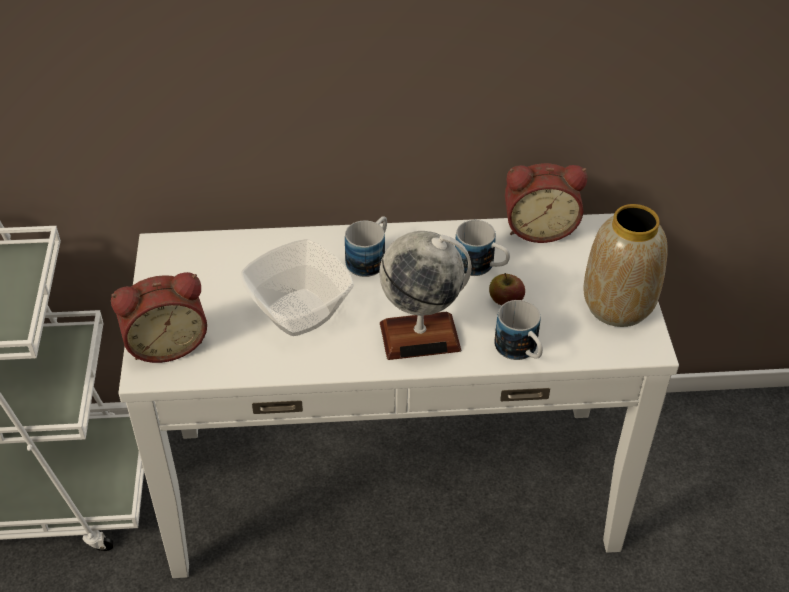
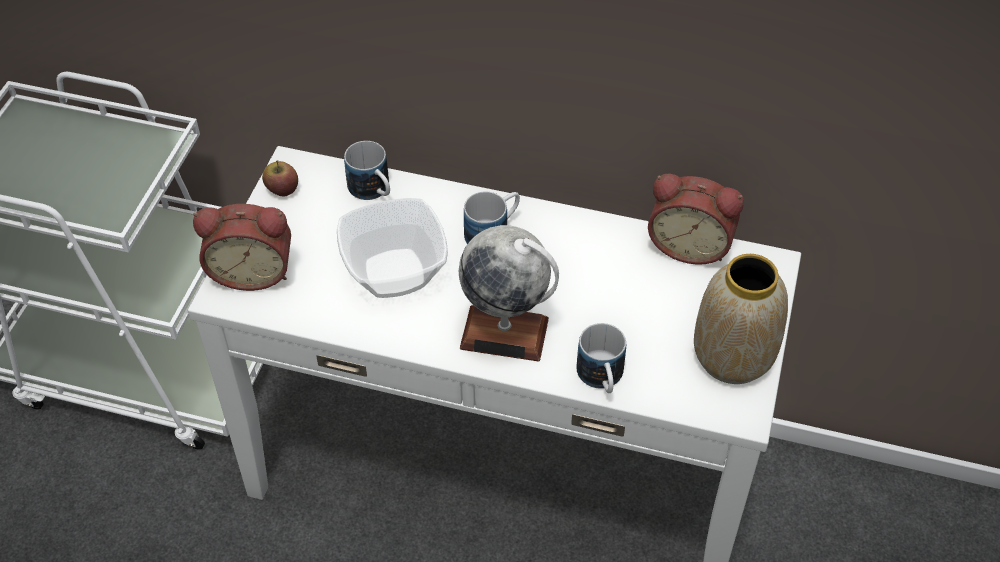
camera: 20 degrees right, 5 degrees up
mug [455,220,510,276] -> mug moved to [344,141,390,200]
apple [489,273,525,305] -> apple moved to [262,160,298,196]

